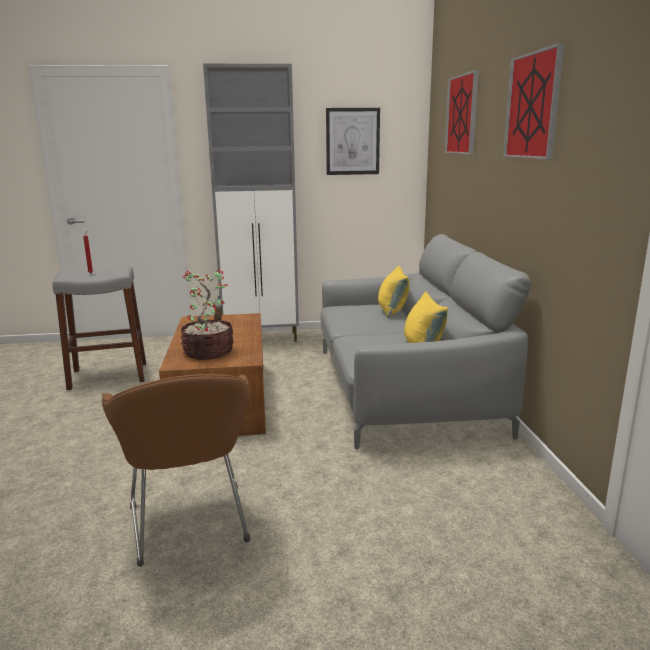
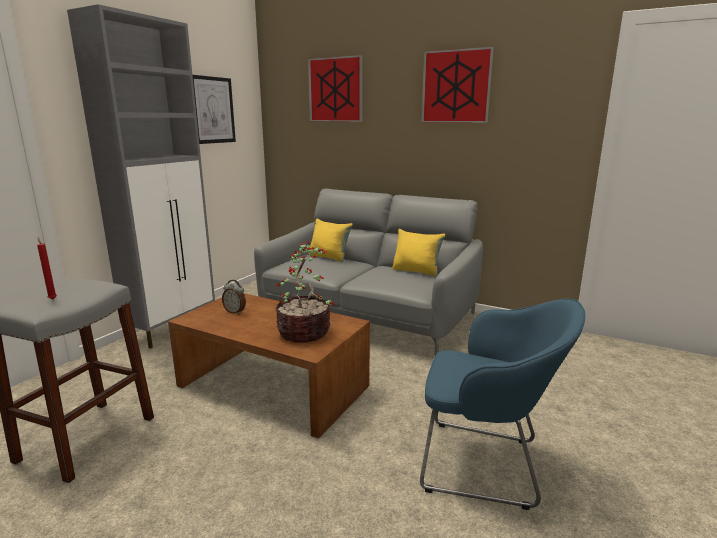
camera: 55 degrees left, 0 degrees up
brown armchair [102,374,250,567] -> blue armchair [420,299,585,510]

